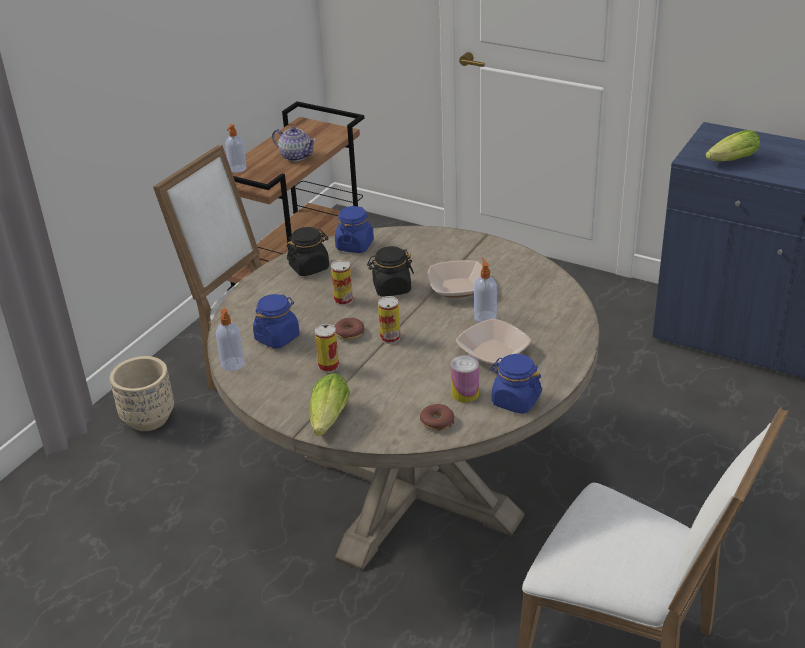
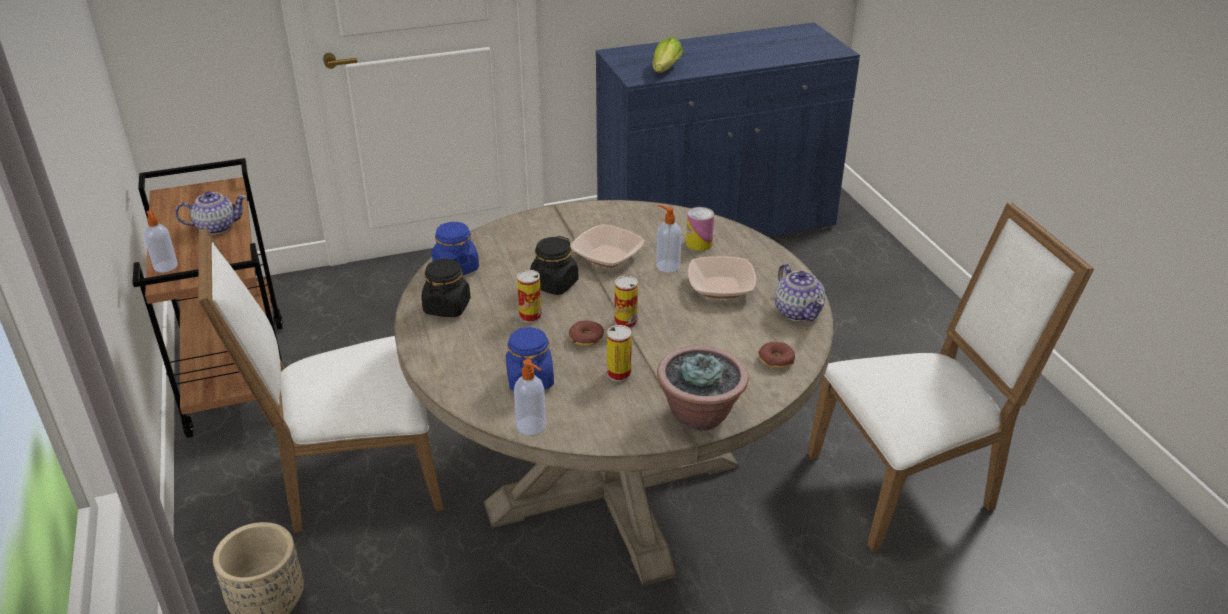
camera: 50 degrees left, 0 degrees up
lettuce [310,373,350,436] -> potted plant [657,346,748,431]
can [451,355,479,403] -> can moved to [686,207,714,251]
blue jar [490,354,542,414] -> teapot [775,264,825,321]

